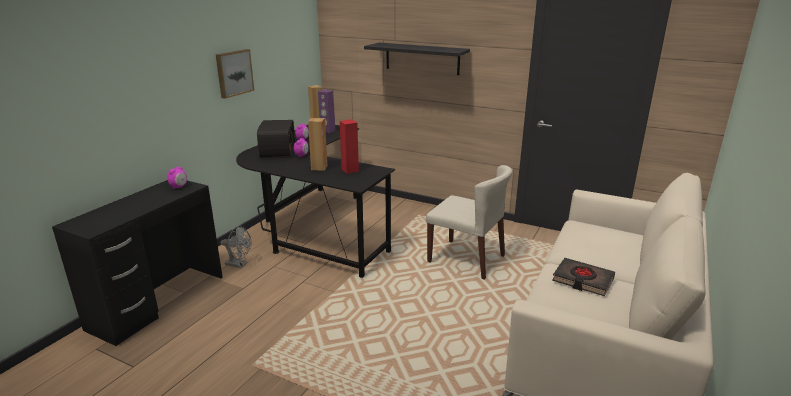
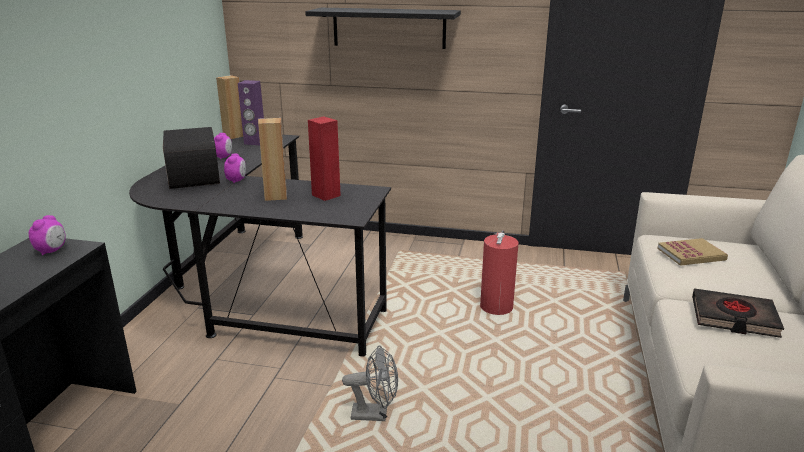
camera: 15 degrees left, 0 degrees up
picture [216,49,255,99] -> none
grey fan [221,226,251,268] -> grey fan moved to [342,346,398,421]
beige chair [426,165,513,280] -> fire extinguisher [480,230,518,315]
none -> book [657,238,728,266]

